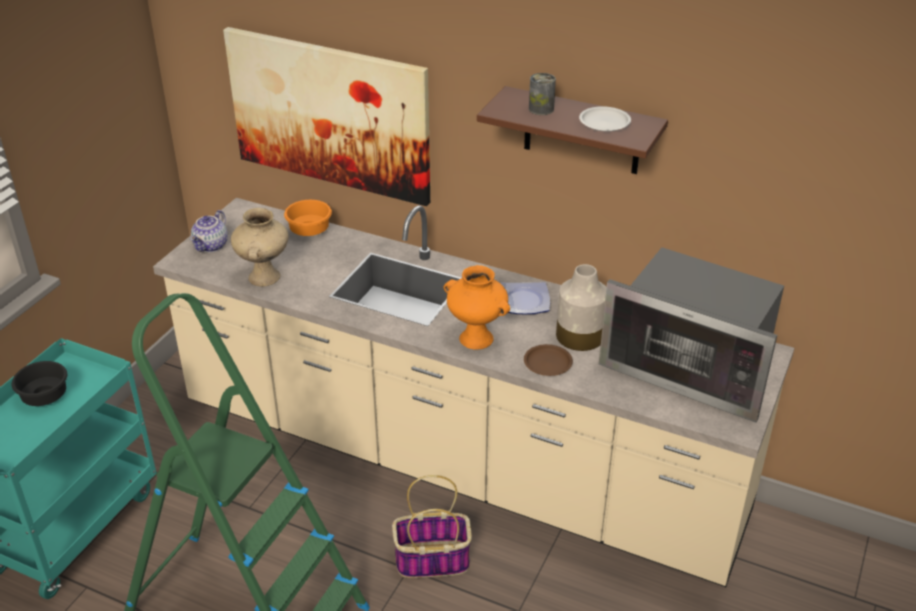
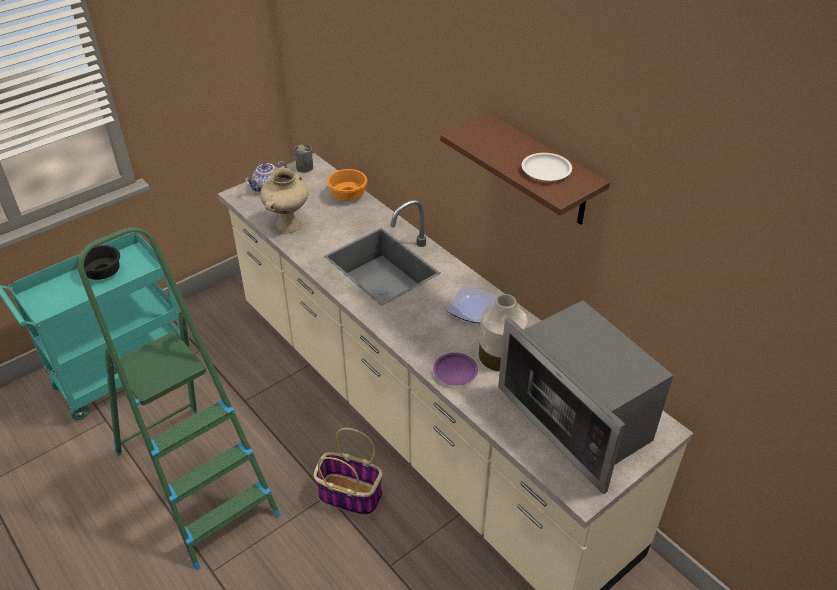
camera: 25 degrees right, 5 degrees up
picture [223,27,430,206] -> none
orange vase [443,265,510,350] -> none
brown plate [524,344,573,376] -> purple plate [433,353,478,386]
can [529,73,556,115] -> can moved to [294,144,313,173]

